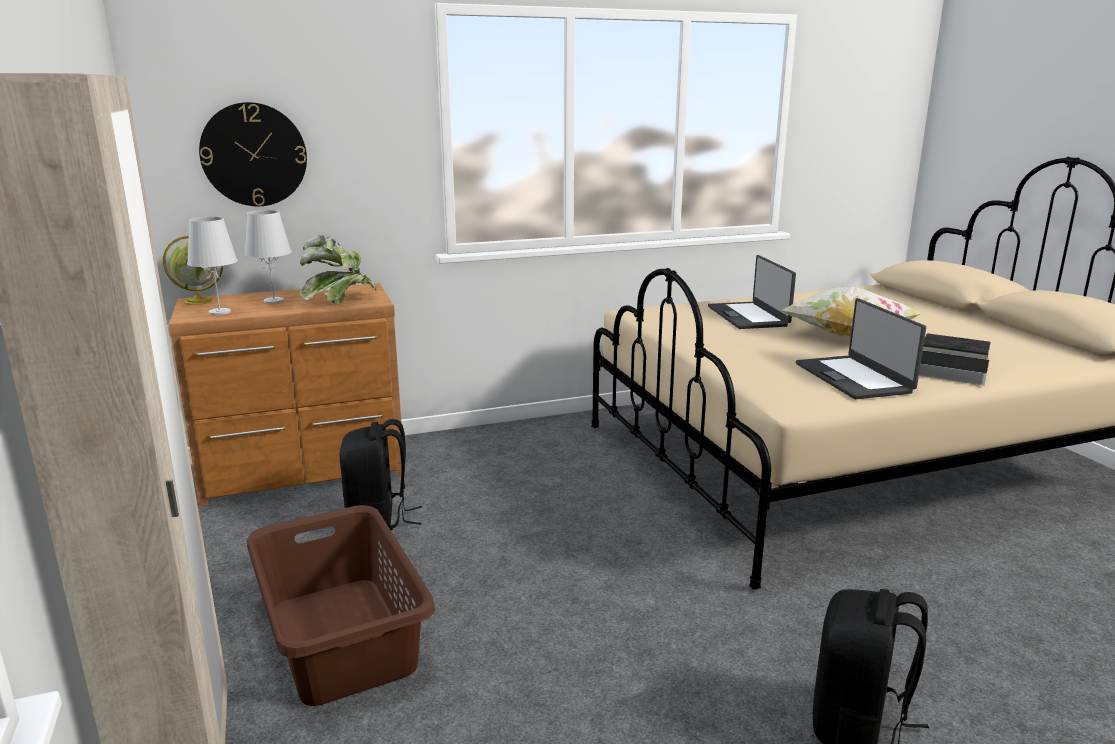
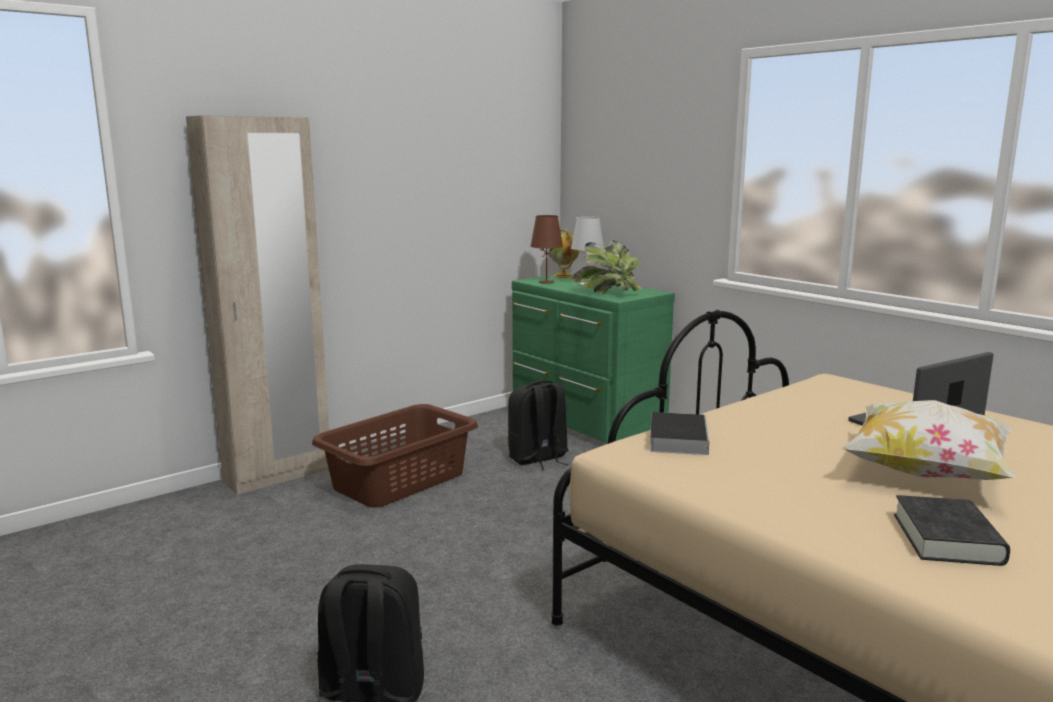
camera: 70 degrees right, 5 degrees down
brown dresser [168,283,405,506] -> green dresser [512,274,675,443]
white table lamp [187,217,238,315] -> brown table lamp [530,215,563,284]
wall clock [199,102,307,206] -> none
laptop [796,298,926,399] -> none
book [919,350,989,385] -> book moved to [650,412,709,455]

